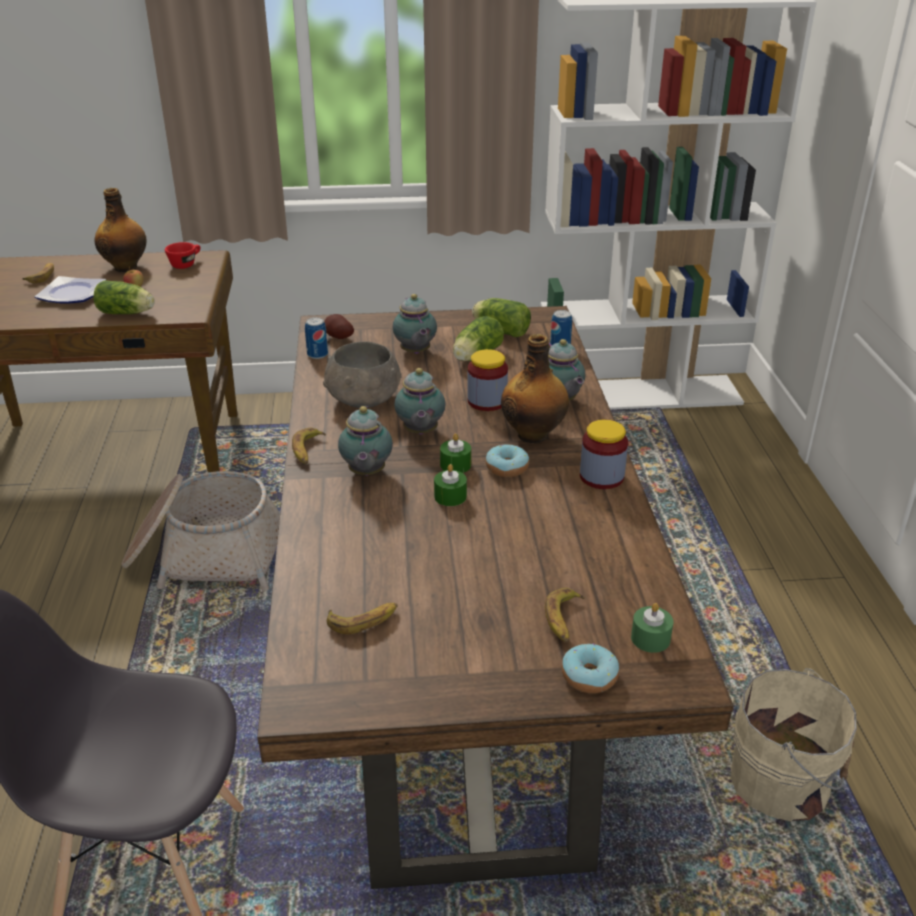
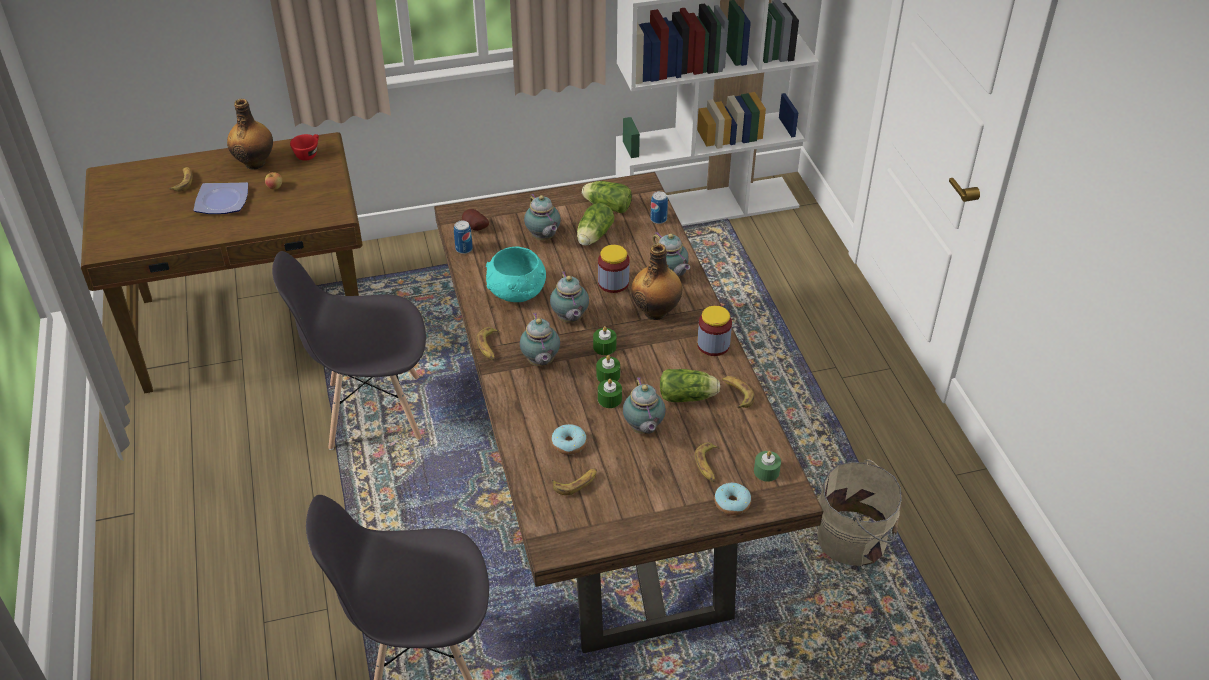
camera: 10 degrees left, 10 degrees up
lettuce [94,281,155,314] -> lettuce moved to [660,369,720,402]
basket [122,471,280,592] -> grey chair [272,251,426,450]
grey bowl [323,342,402,408] -> turquoise bowl [486,247,546,302]
donut [486,445,529,477] -> donut moved to [551,424,587,455]
none -> green candle [598,379,622,408]
none -> teapot [623,377,666,434]
none -> banana [722,376,755,408]

